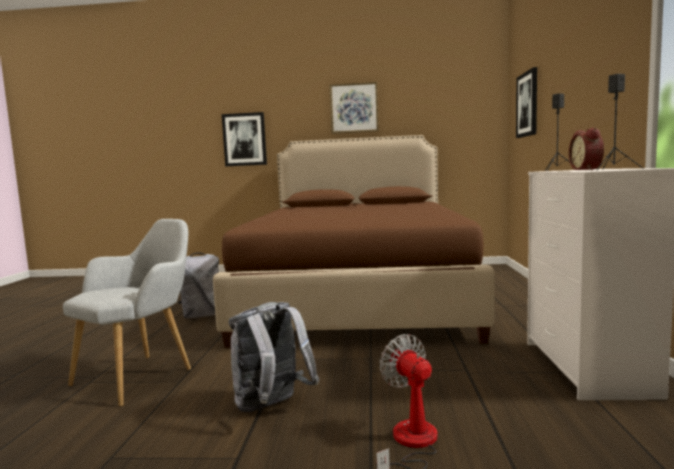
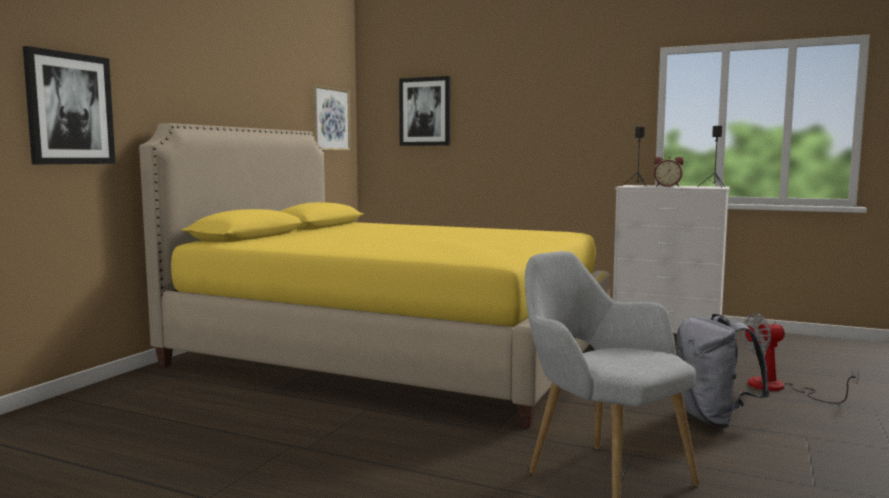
camera: 70 degrees left, 0 degrees up
grey backpack [178,252,219,319] -> none
brown bed [213,135,495,348] -> yellow bed [139,123,610,428]
picture [329,82,379,134] -> picture moved to [312,85,351,151]

